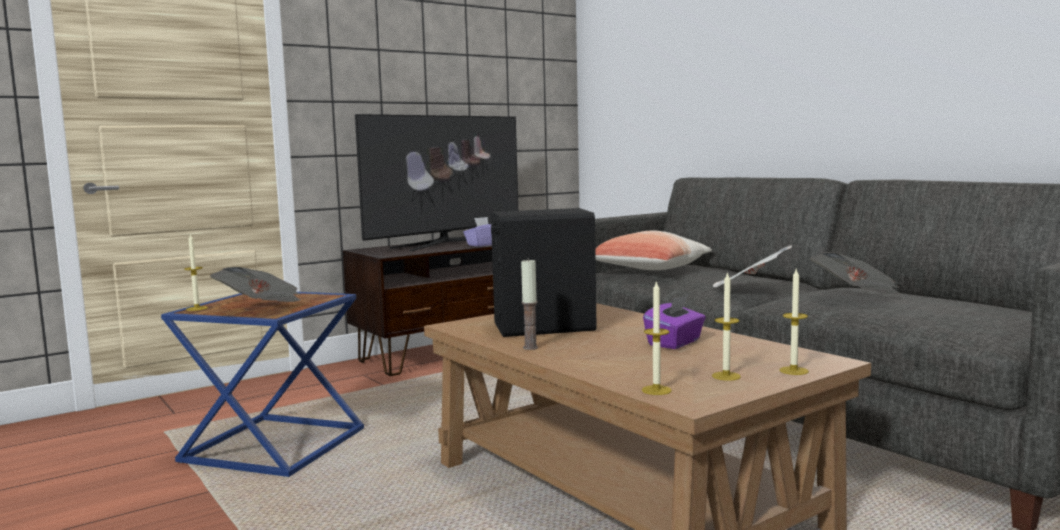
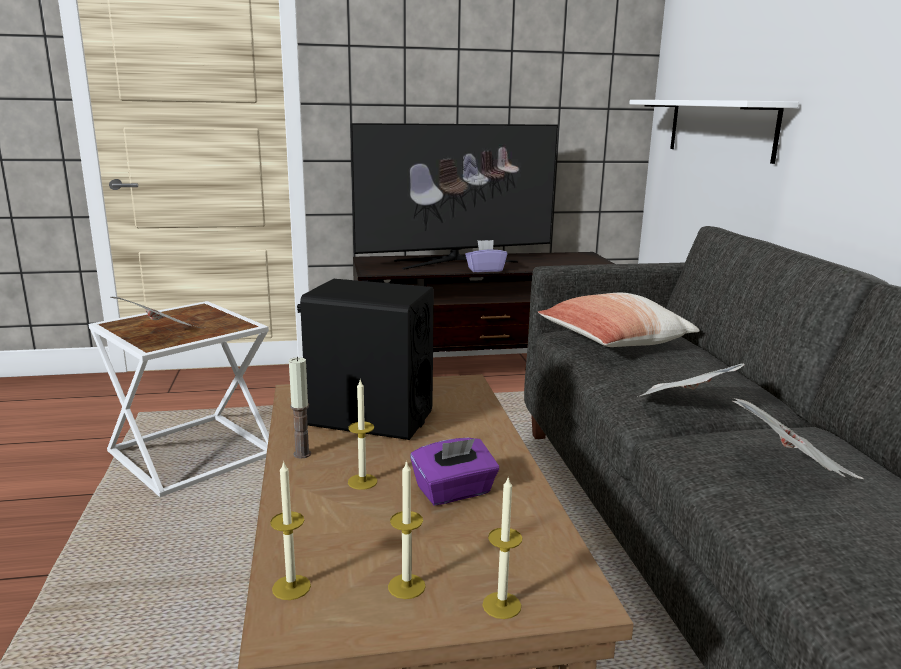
camera: 25 degrees right, 10 degrees up
blue side table [161,292,364,477] -> white side table [88,301,269,497]
candle [184,234,208,311] -> candle moved to [348,380,377,490]
none -> white shelf [629,100,799,164]

